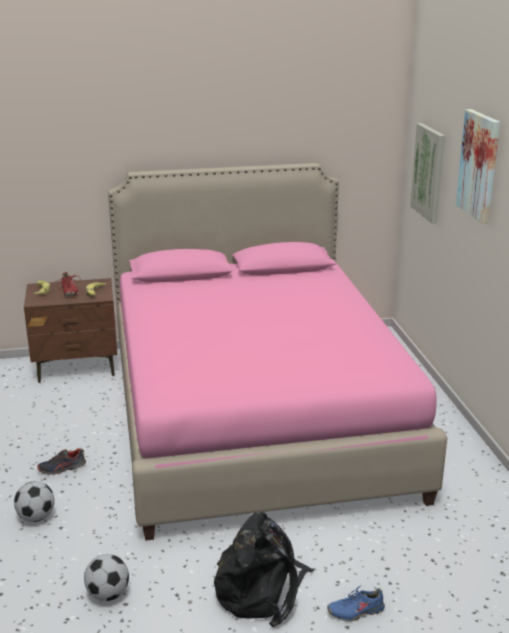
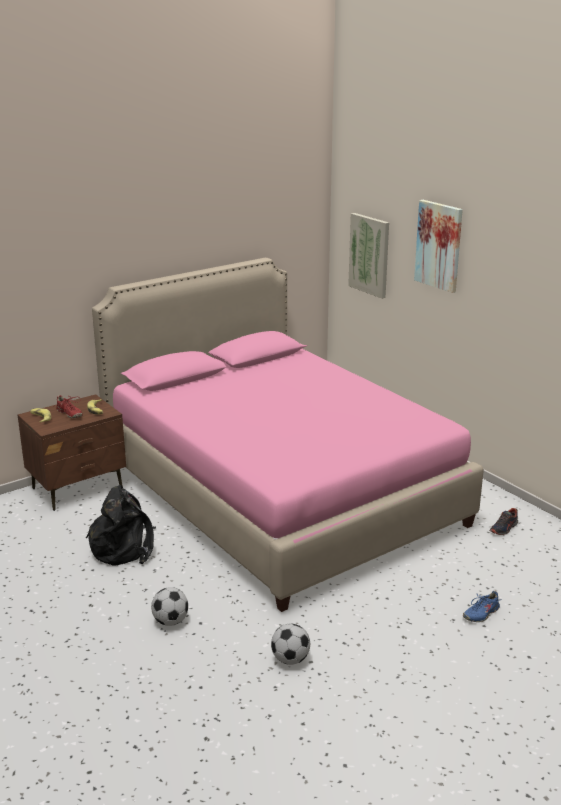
camera: 25 degrees left, 0 degrees up
shoe [37,448,86,475] -> shoe moved to [490,508,518,535]
black backpack [214,512,314,627] -> black backpack moved to [86,485,156,566]

